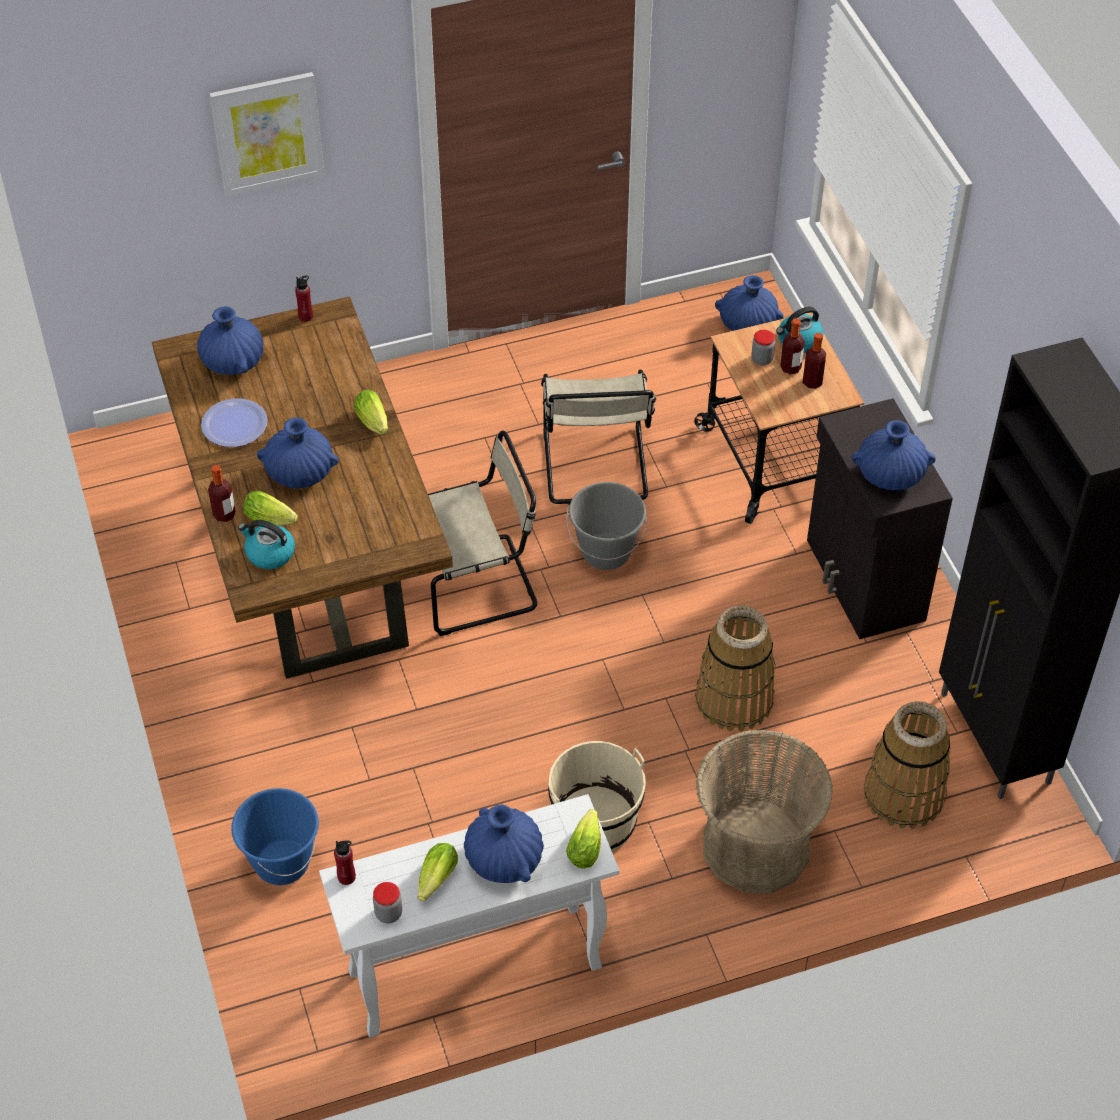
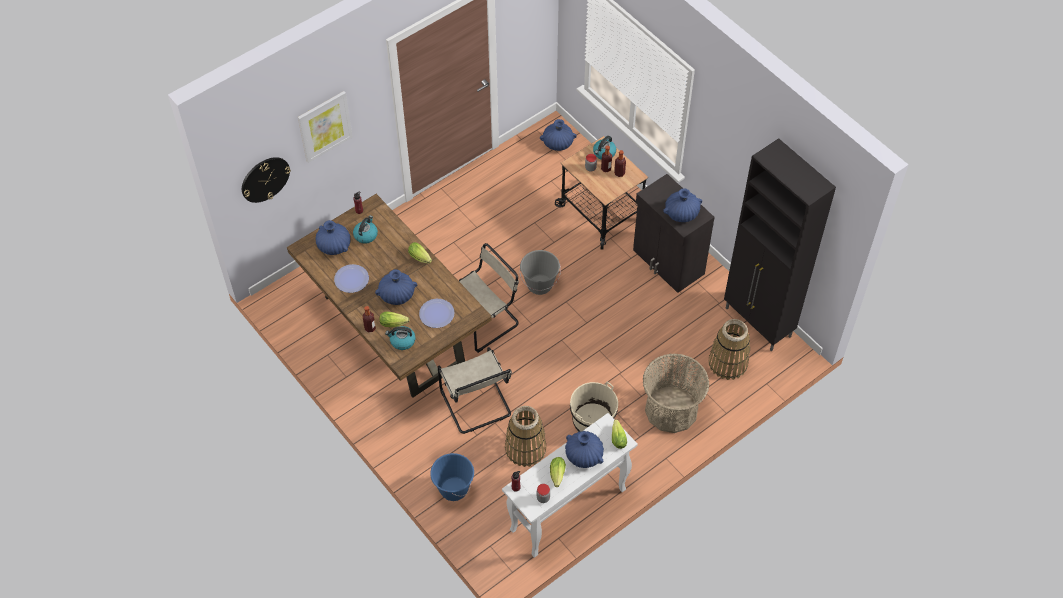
camera: 20 degrees left, 5 degrees up
beige chair [541,369,656,505] -> beige chair moved to [438,347,512,434]
basket [695,605,775,731] -> basket moved to [505,406,546,467]
none -> wall clock [242,157,291,203]
none -> kettle [353,215,378,244]
none -> plate [419,299,454,328]

